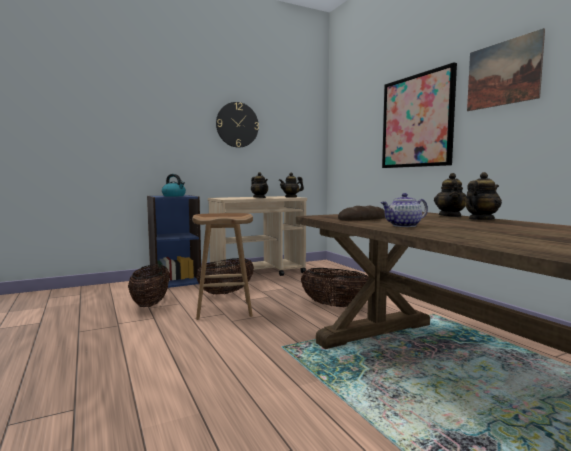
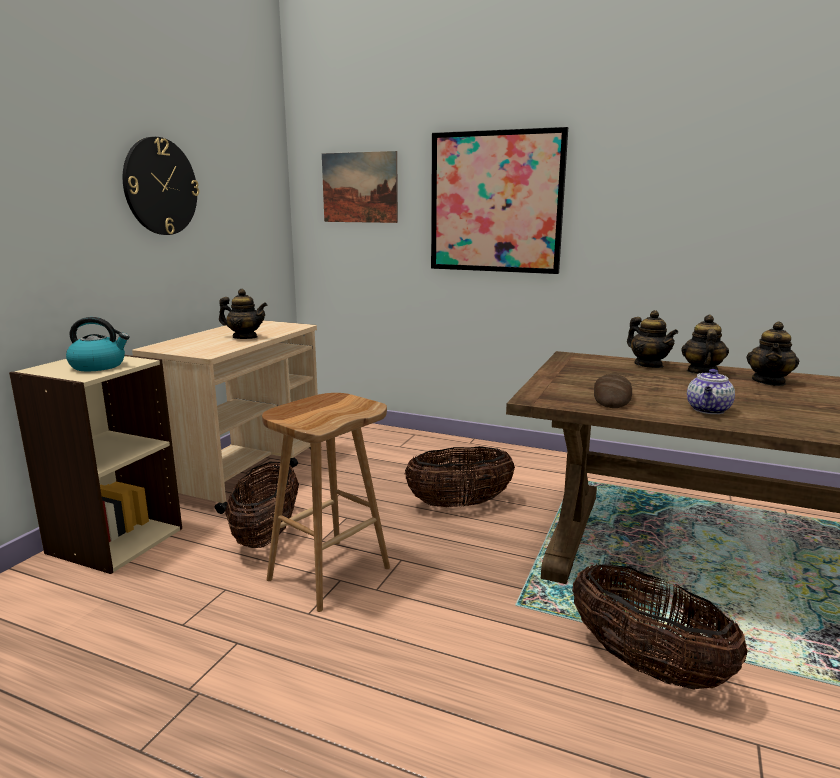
camera: 40 degrees left, 10 degrees up
basket [128,264,170,307] -> basket moved to [572,563,748,689]
blue bookcase [147,195,201,288] -> beige bookcase [9,355,182,574]
teapot [279,172,304,198] -> teapot moved to [746,321,799,386]
picture [467,28,545,111] -> picture moved to [322,151,398,223]

